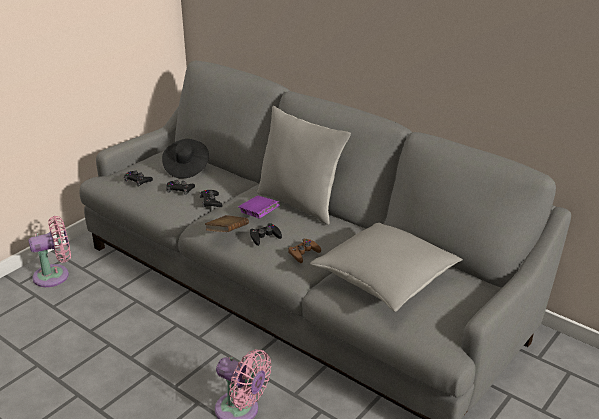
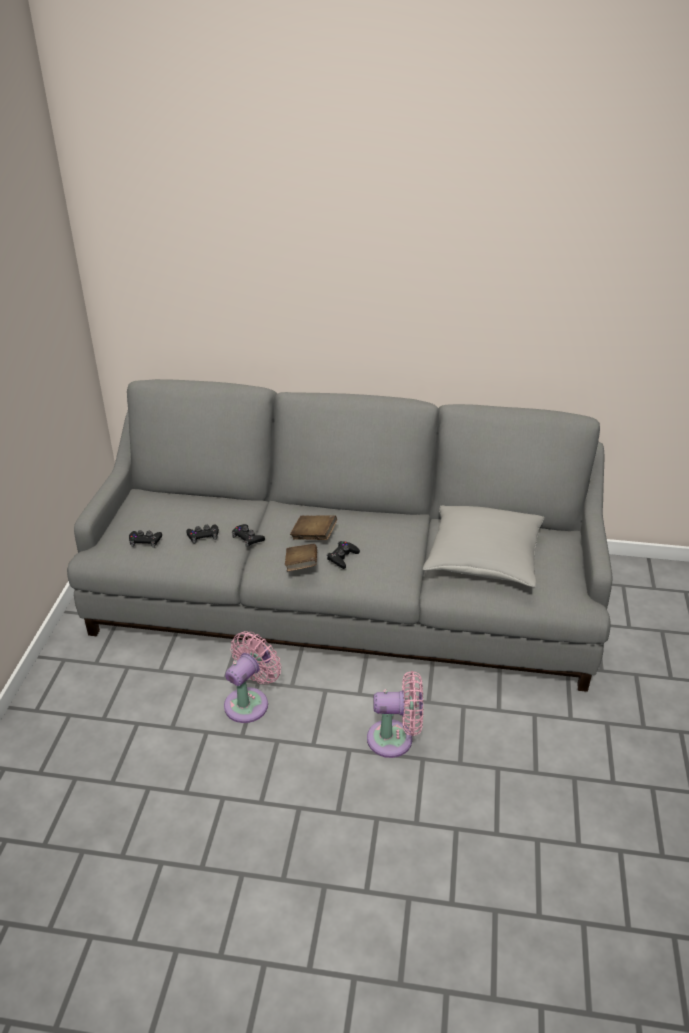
camera: 30 degrees left, 5 degrees up
pink fan [28,216,71,287] -> pink fan moved to [224,631,281,723]
black hat [162,139,209,178] -> none
purple book [239,196,280,219] -> brown book [290,515,337,540]
grey pillow [257,106,351,225] -> none
brown game controller [288,239,321,263] -> none

